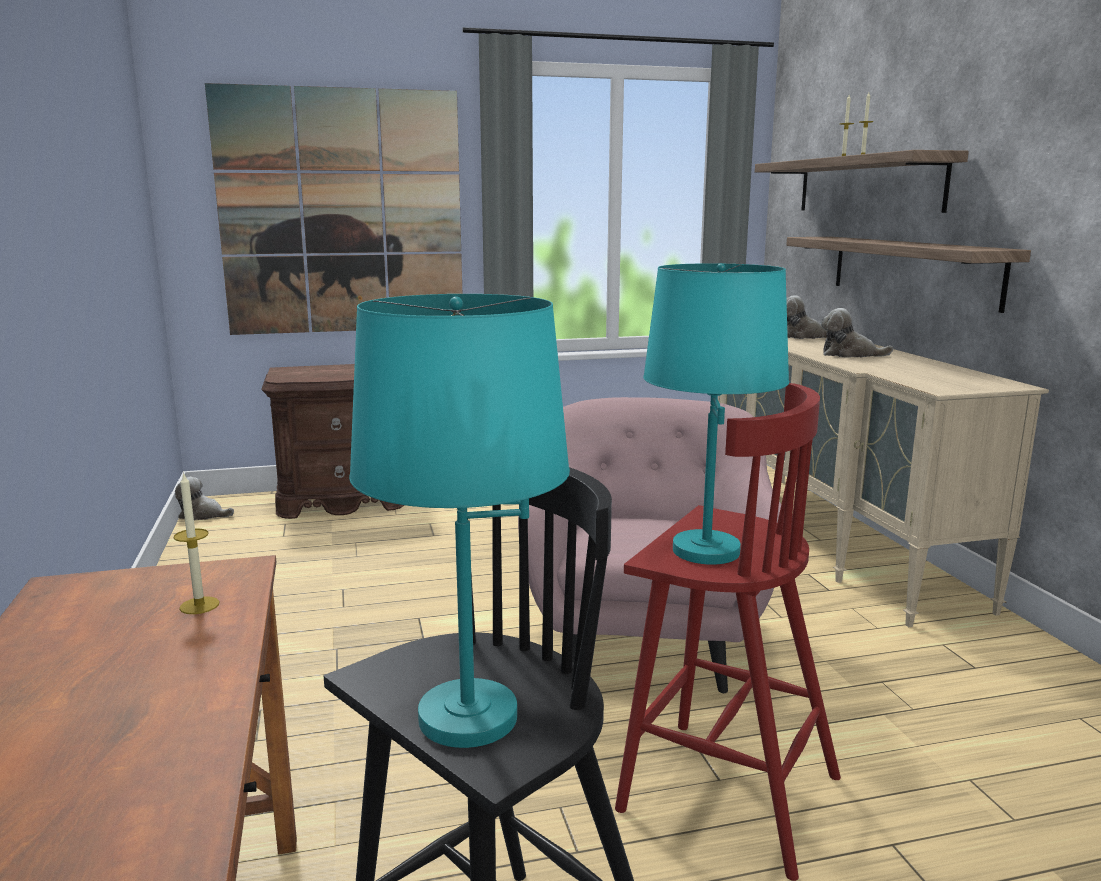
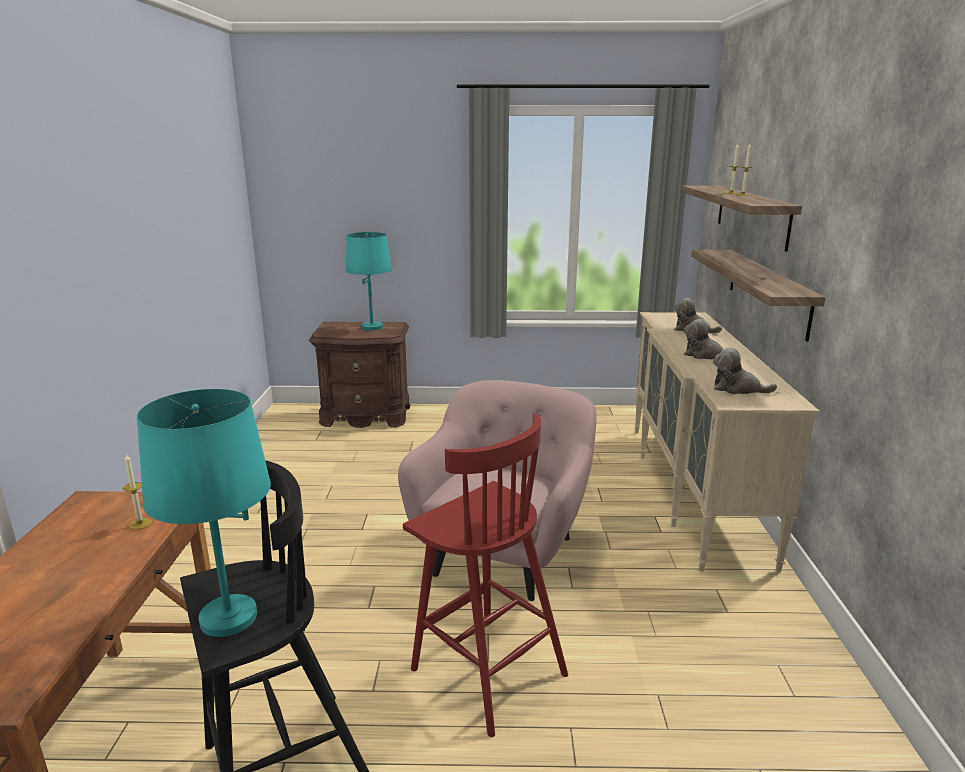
camera: 15 degrees right, 5 degrees up
plush toy [174,477,234,520] -> plush toy moved to [713,348,777,394]
picture [205,83,462,335] -> none
turquoise table lamp [643,263,789,565] -> turquoise table lamp moved to [345,232,392,331]

